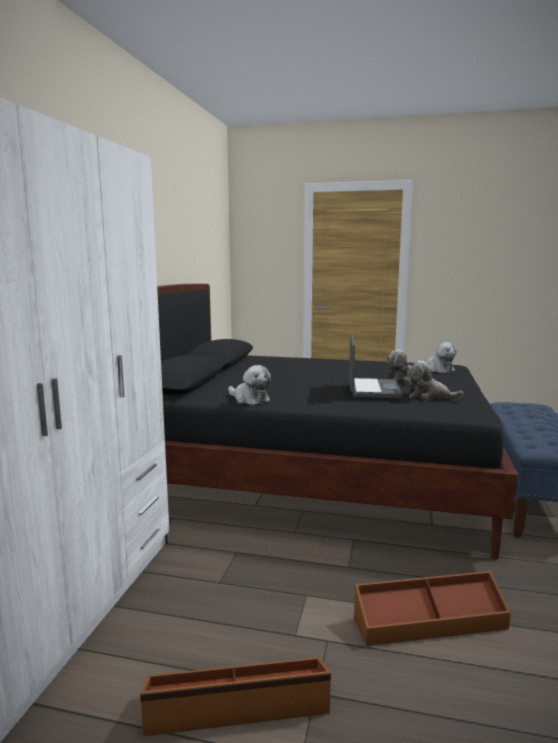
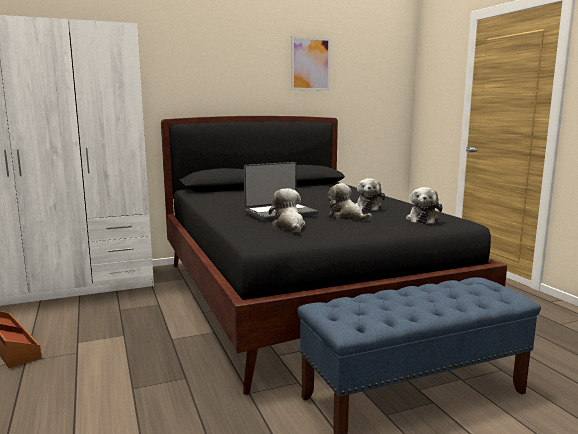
camera: 55 degrees right, 0 degrees up
plush toy [228,365,271,405] -> plush toy moved to [355,178,385,211]
brown storage box [354,571,511,646] -> none
none -> picture [291,36,331,91]

